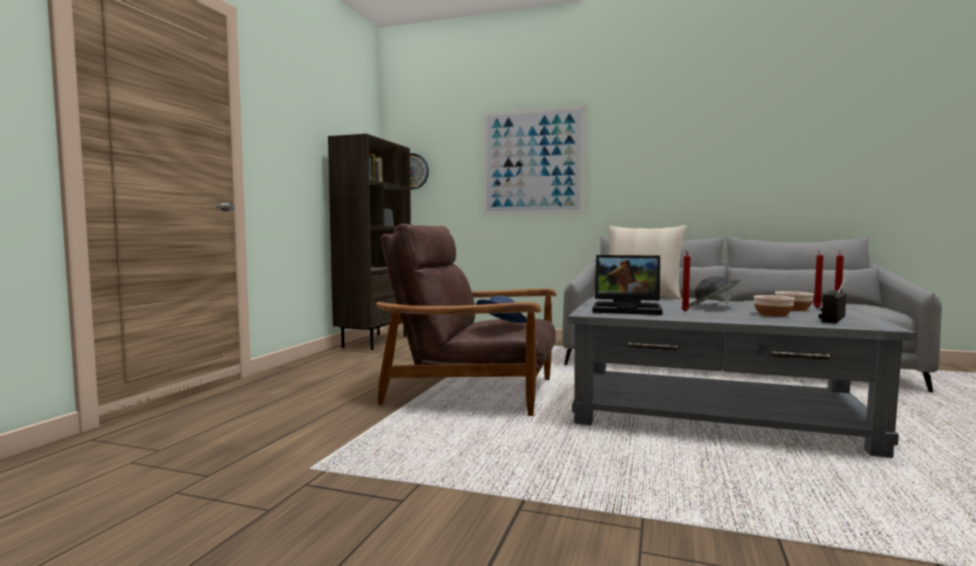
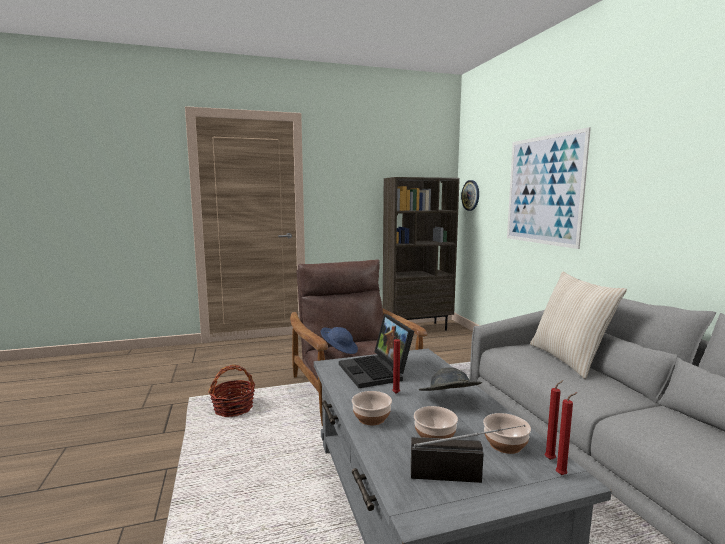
camera: 55 degrees right, 5 degrees up
none -> basket [208,365,255,417]
none -> bowl [352,391,392,425]

